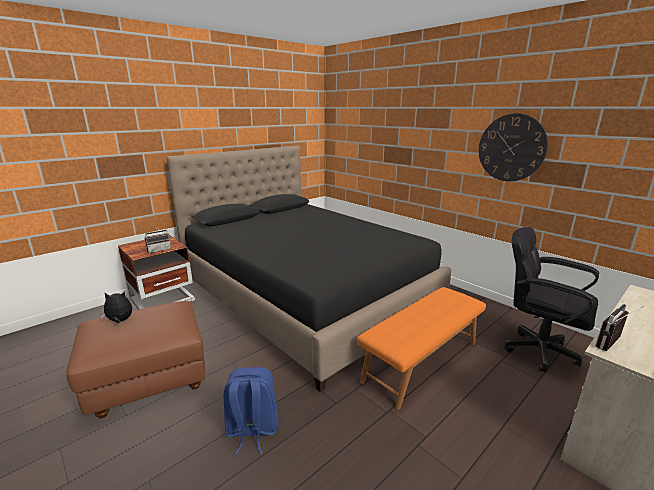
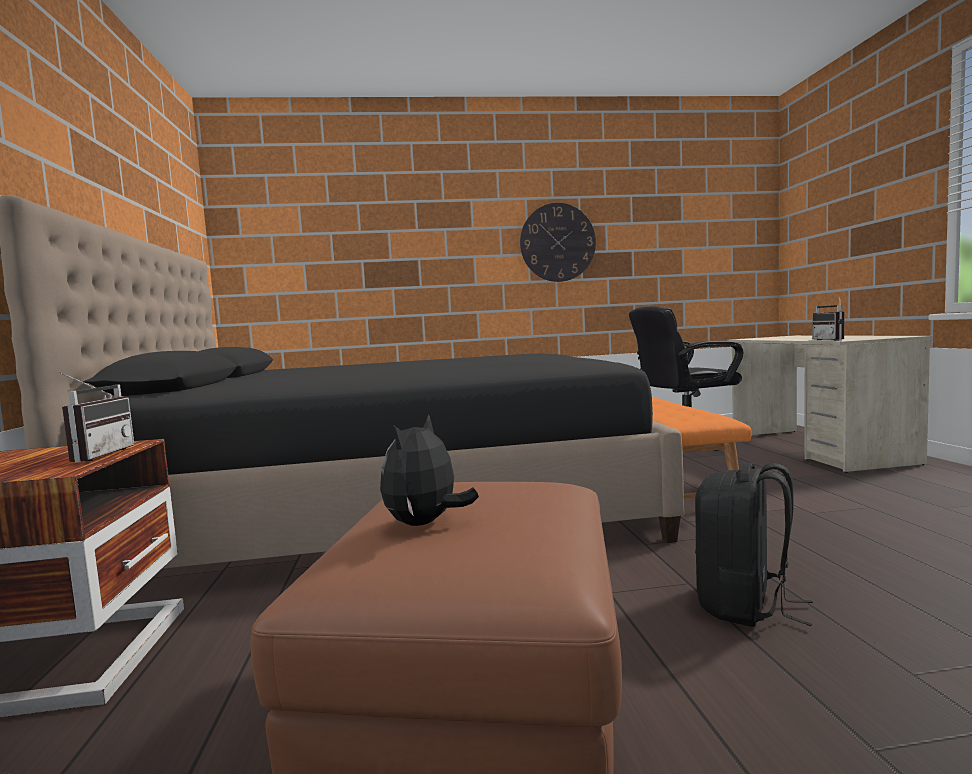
camera: 55 degrees left, 15 degrees down
blue backpack [223,367,278,455] -> black backpack [695,463,813,627]

